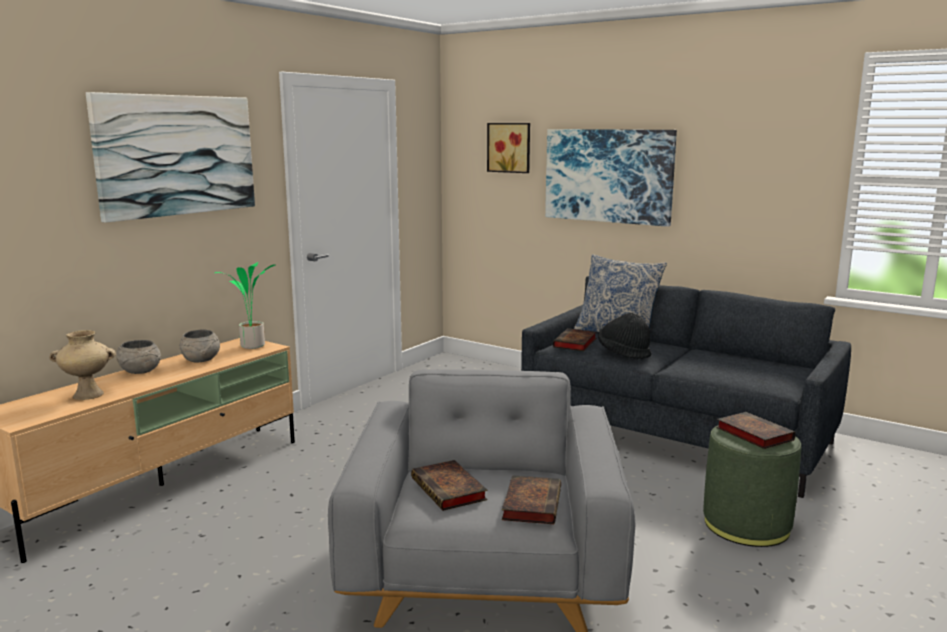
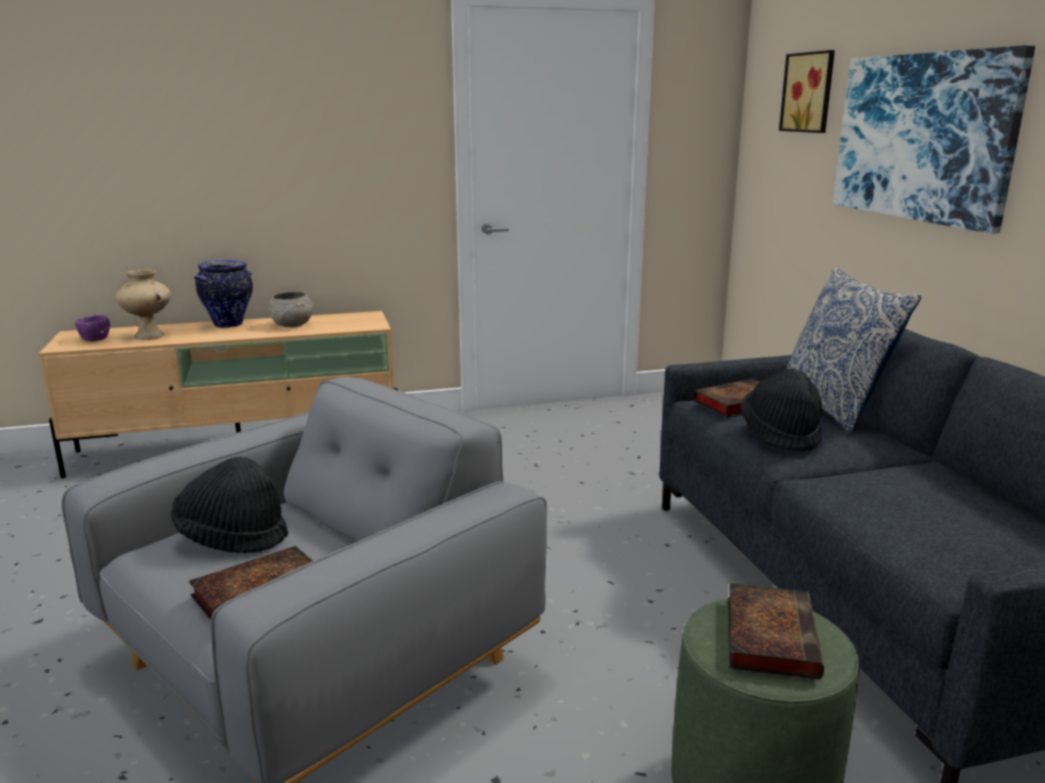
camera: 40 degrees right, 5 degrees up
picture [86,92,255,223] -> none
grey bowl [116,340,161,374] -> vase [194,260,253,328]
potted plant [215,262,275,349] -> none
book [411,460,487,511] -> black hat [171,457,288,553]
none -> purple bowl [75,315,110,341]

